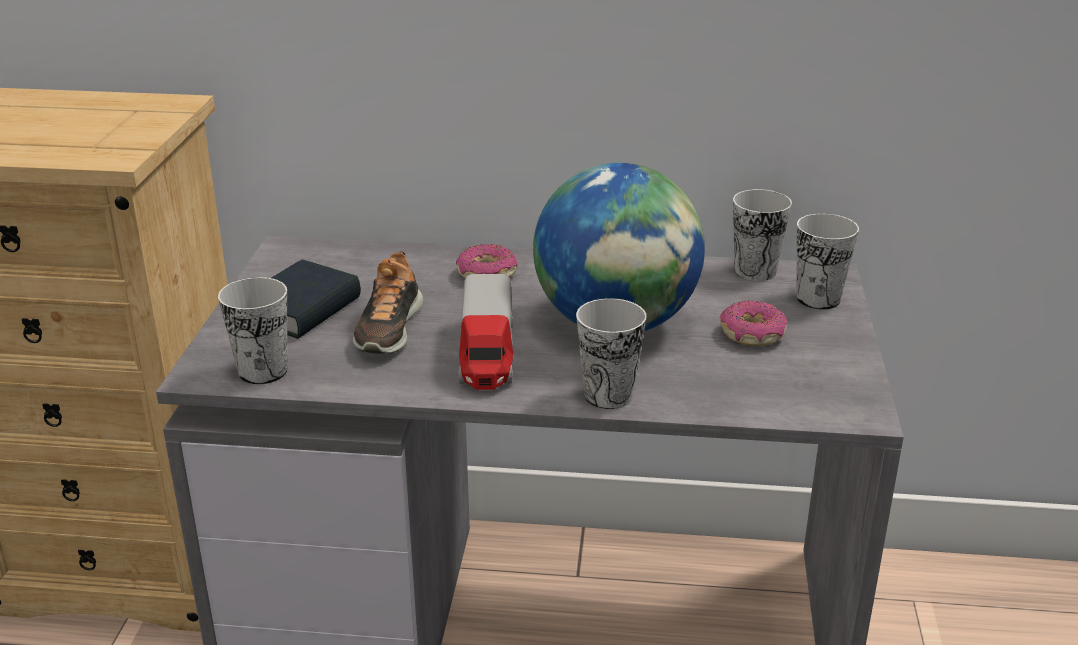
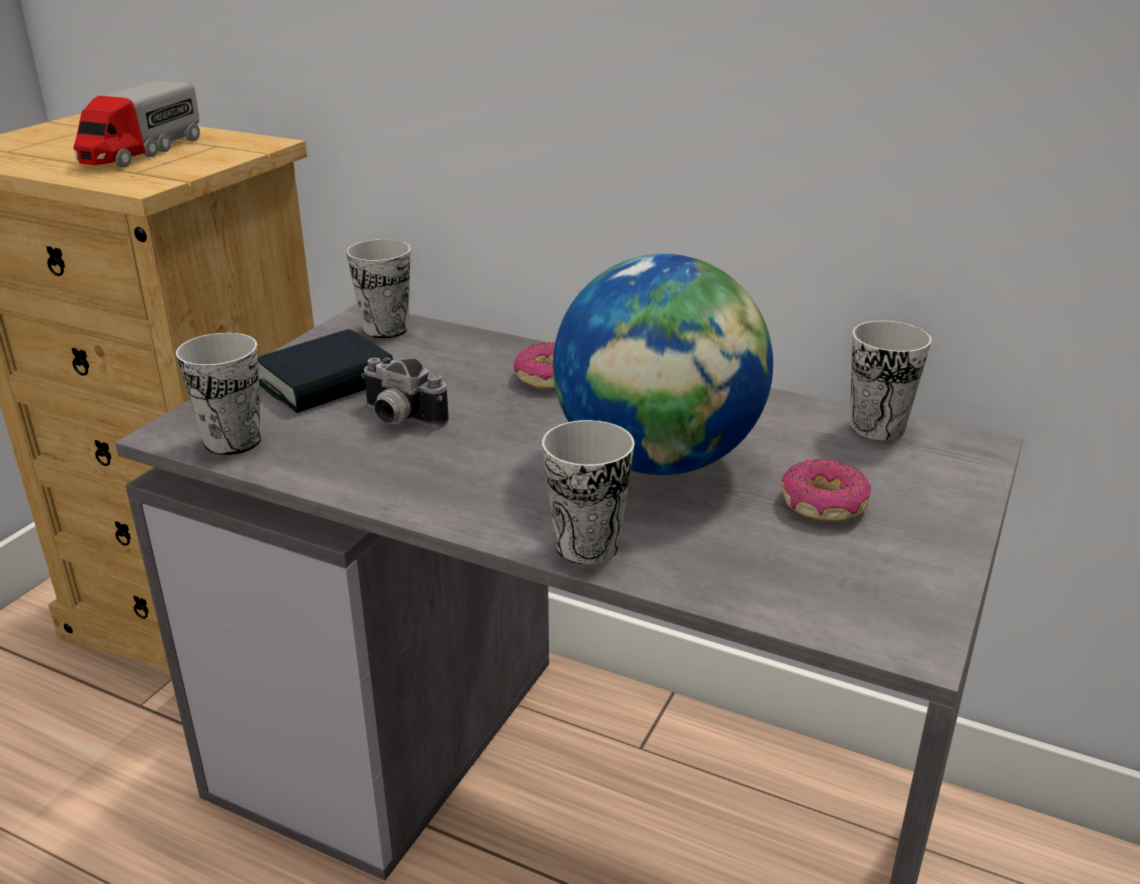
camera: 20 degrees right, 0 degrees up
shoe [353,251,423,354] -> camera [361,357,449,427]
toy truck [459,274,513,390] -> toy truck moved to [73,81,200,167]
cup [796,213,859,310] -> cup moved to [346,239,411,339]

